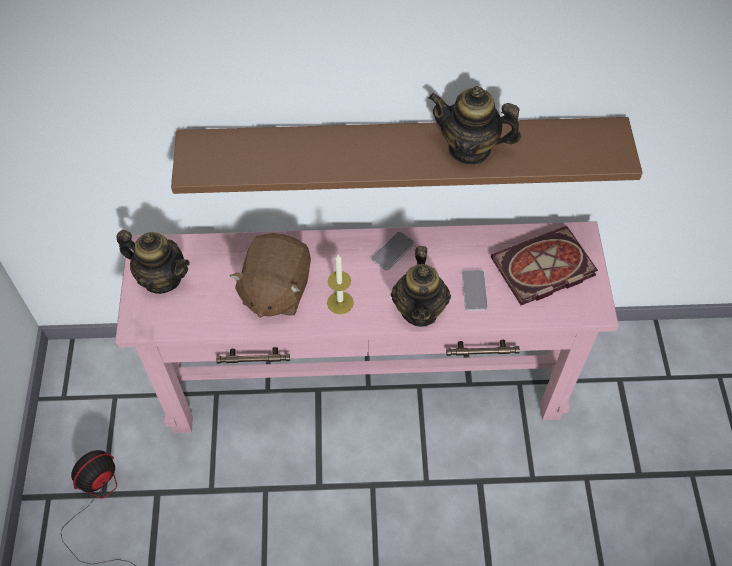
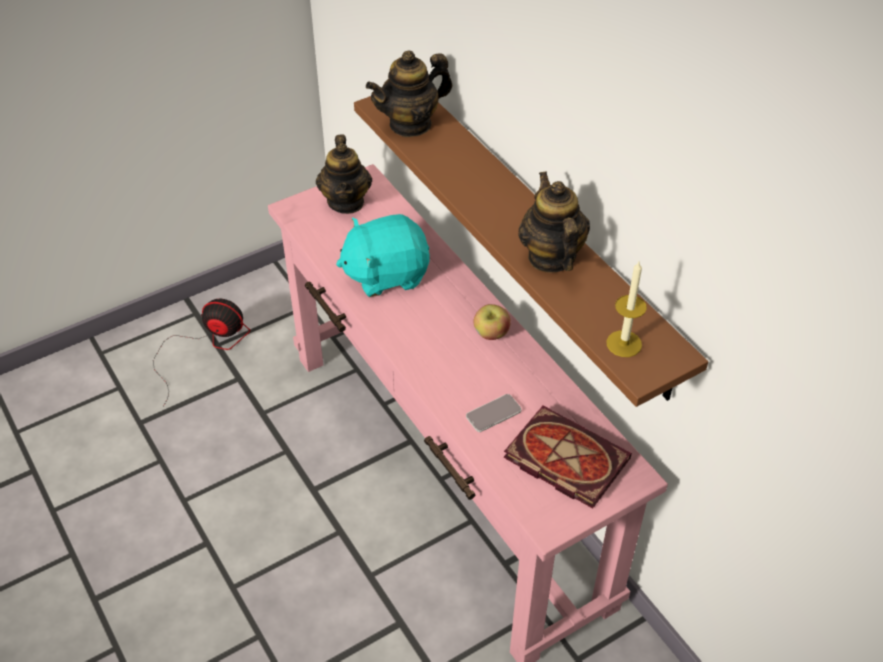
camera: 60 degrees right, 10 degrees down
brown plush toy [230,233,311,318] -> turquoise plush toy [336,214,430,297]
candle [327,255,354,314] -> candle moved to [606,262,647,357]
phone [372,232,414,270] -> apple [473,304,511,340]
teapot [391,246,451,327] -> teapot moved to [366,50,452,137]

